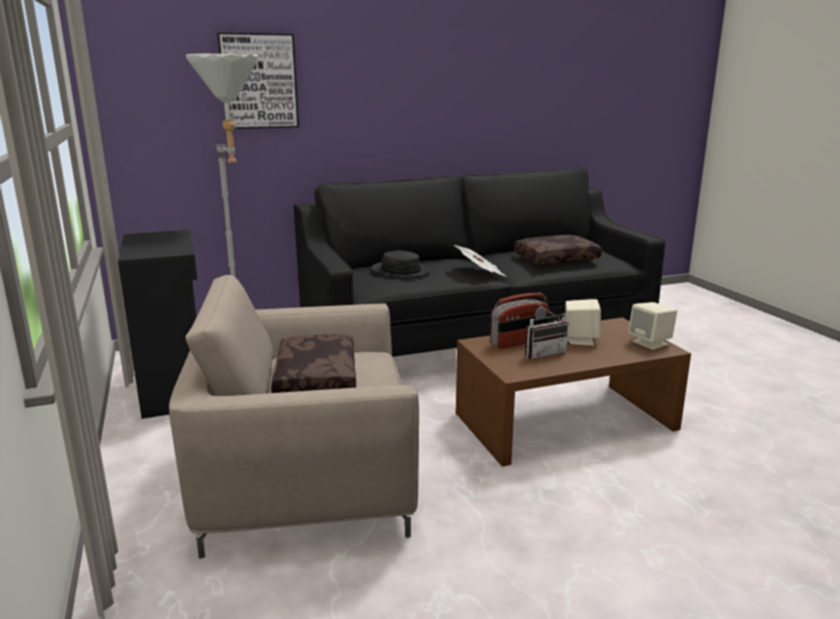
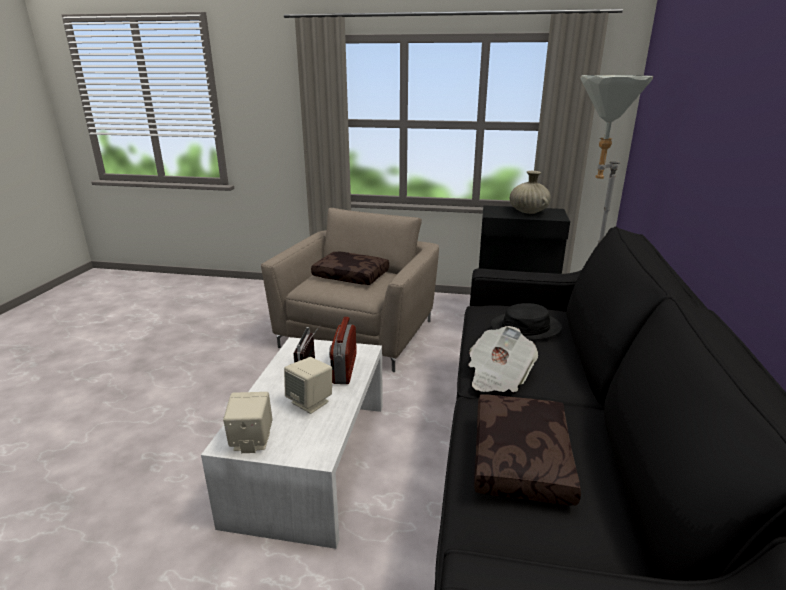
camera: 120 degrees right, 5 degrees up
picture [217,33,299,129] -> none
brown coffee table [456,317,691,467] -> white coffee table [201,337,383,549]
none -> beige vase [510,171,551,214]

